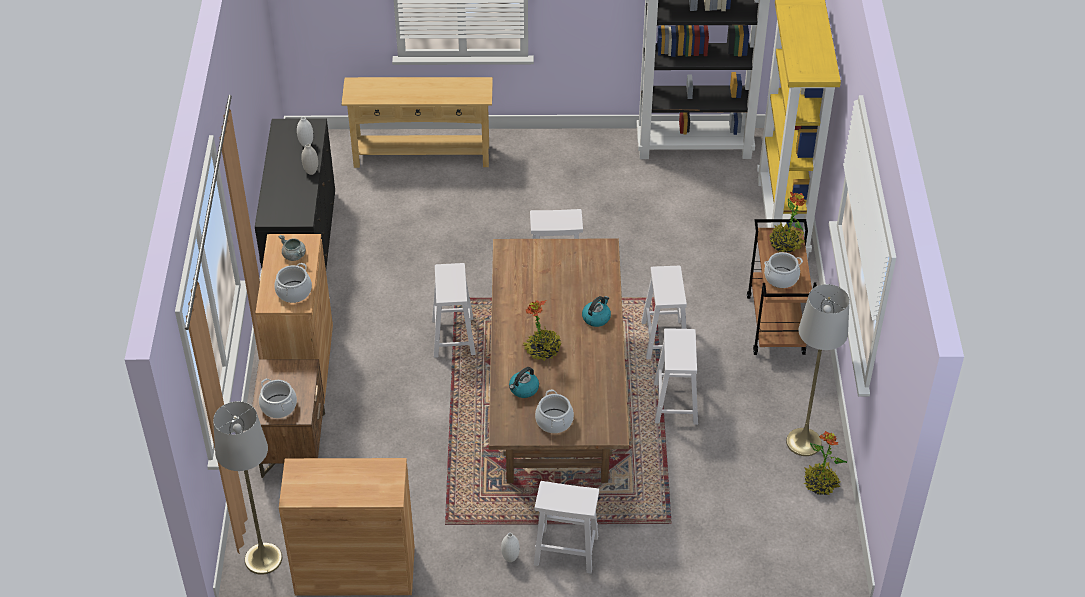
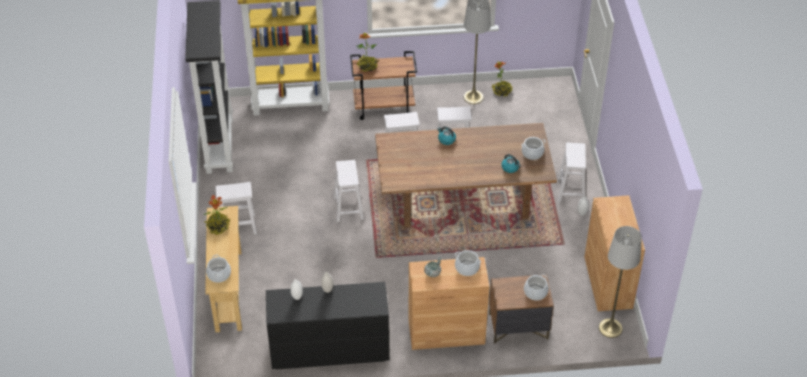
camera: 95 degrees left, 0 degrees up
white stool [432,263,476,358] -> white stool moved to [215,182,257,234]
potted plant [522,300,562,361] -> potted plant moved to [203,194,230,236]
cooking pot [764,252,803,288] -> cooking pot moved to [206,255,231,283]

